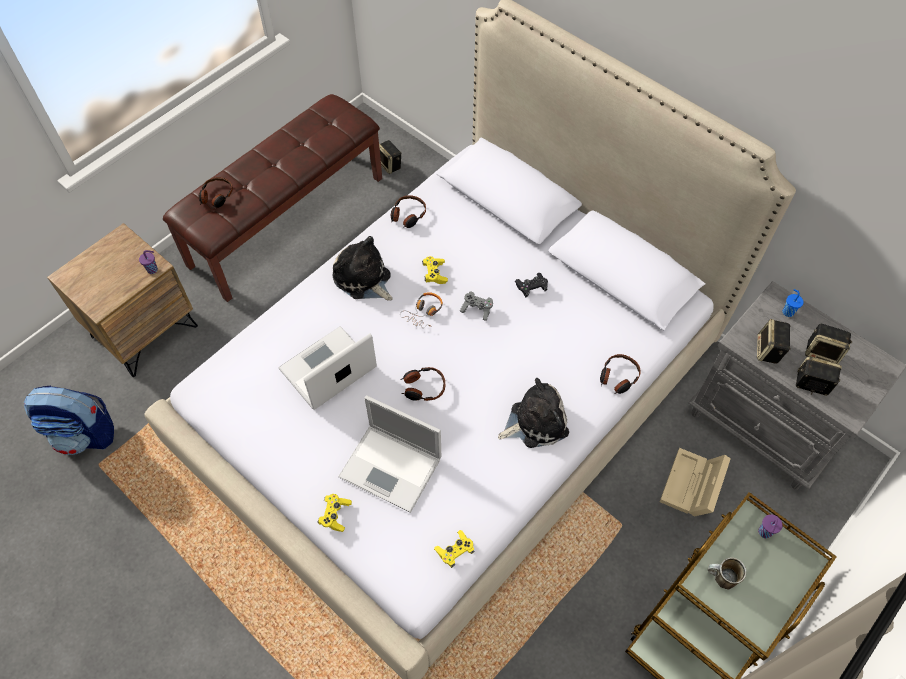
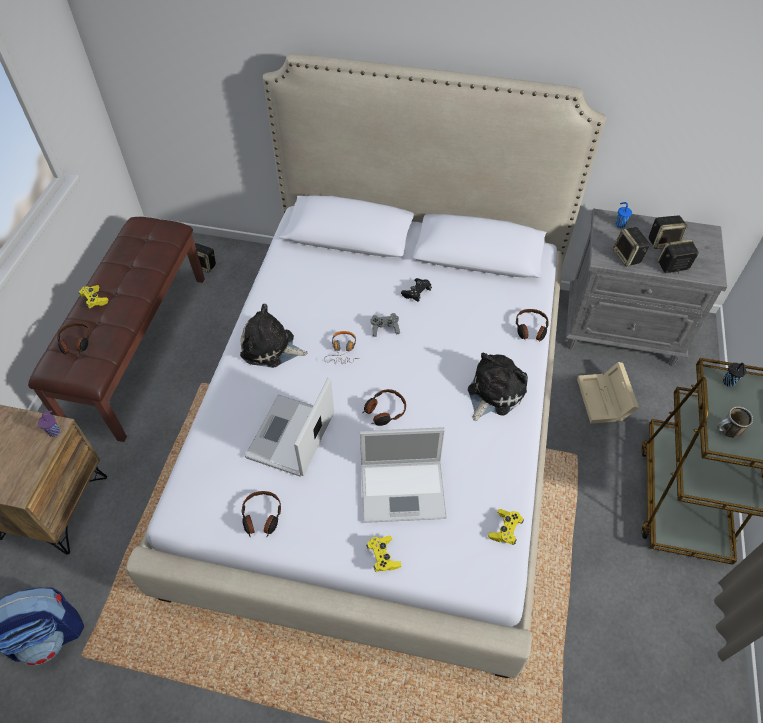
camera: 30 degrees left, 5 degrees down
headphones [391,195,426,228] -> headphones moved to [242,491,281,538]
yellow game controller [422,256,448,284] -> yellow game controller moved to [78,285,109,308]
purple cup [758,514,783,538] -> black cup [723,363,746,387]

